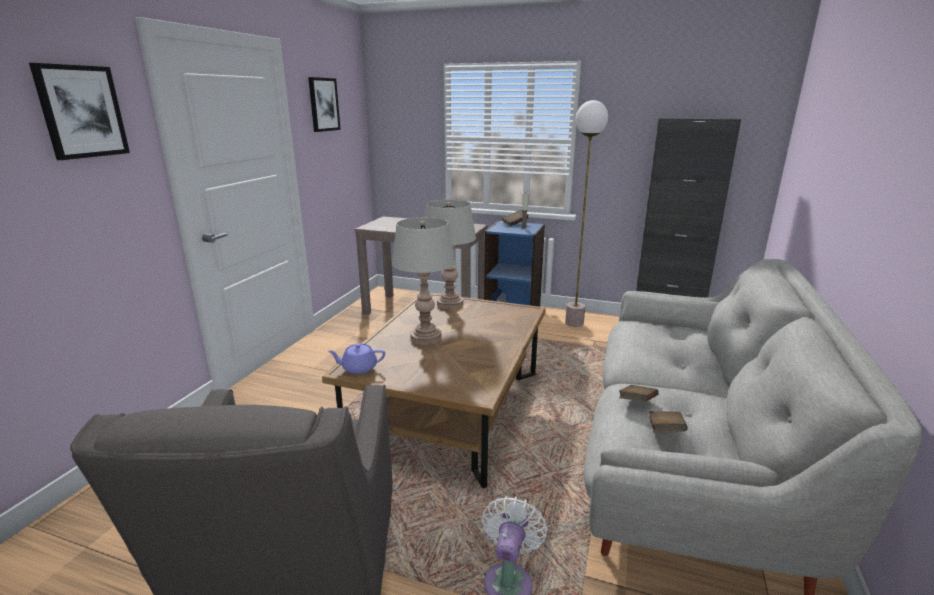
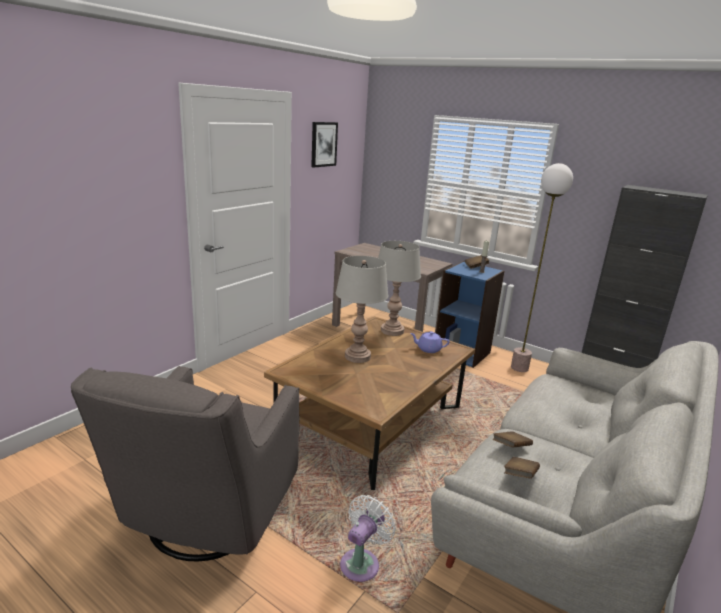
camera: 15 degrees right, 0 degrees up
picture [29,63,130,160] -> none
purple teapot [328,343,385,374] -> purple teapot moved to [410,331,450,353]

